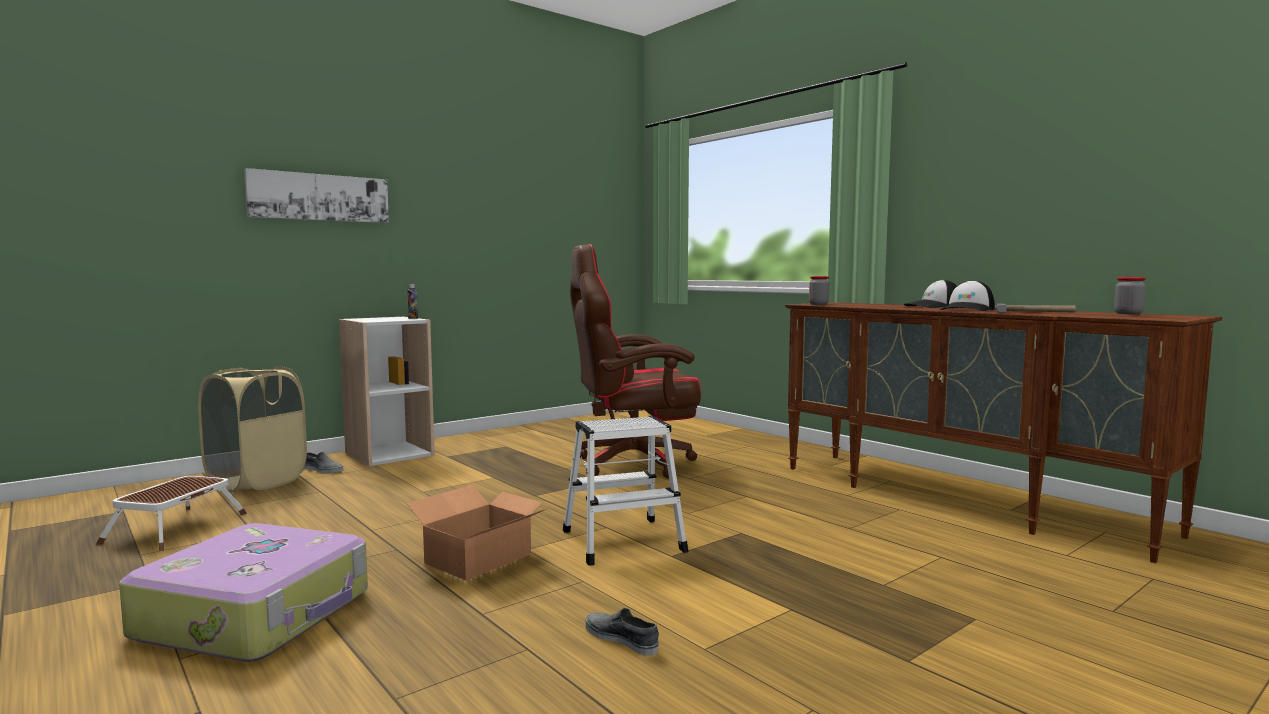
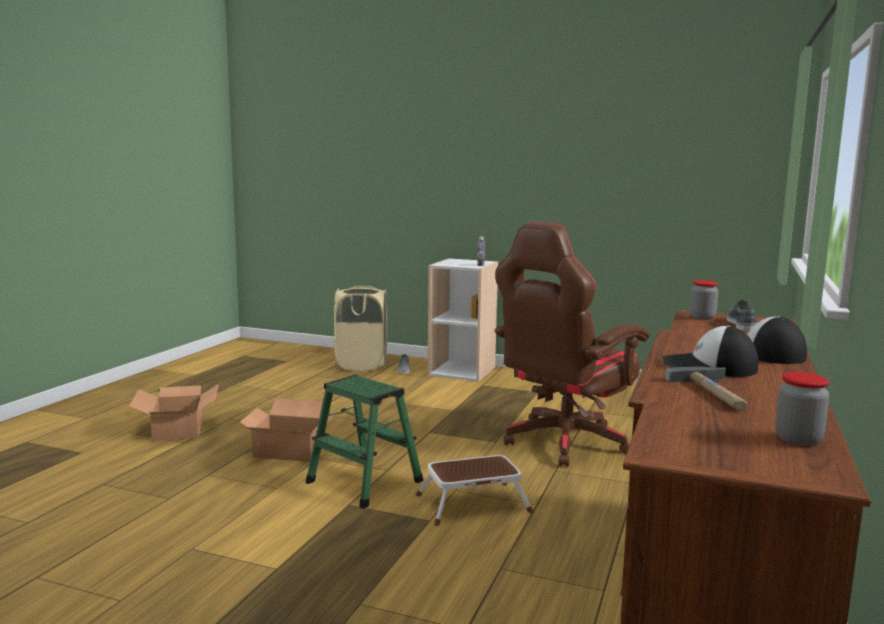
camera: 60 degrees right, 5 degrees up
brown step ladder [96,476,247,551] -> brown step ladder moved to [416,455,534,526]
suitcase [119,523,368,662] -> cardboard box [129,384,219,441]
picture [244,168,389,223] -> none
white step ladder [563,416,688,566] -> green step ladder [305,375,423,509]
brown office chair [570,244,701,478] -> brown office chair turned 90 degrees counterclockwise [495,222,650,467]
grey shoe [586,608,659,656] -> grey shoe moved to [727,300,756,331]

